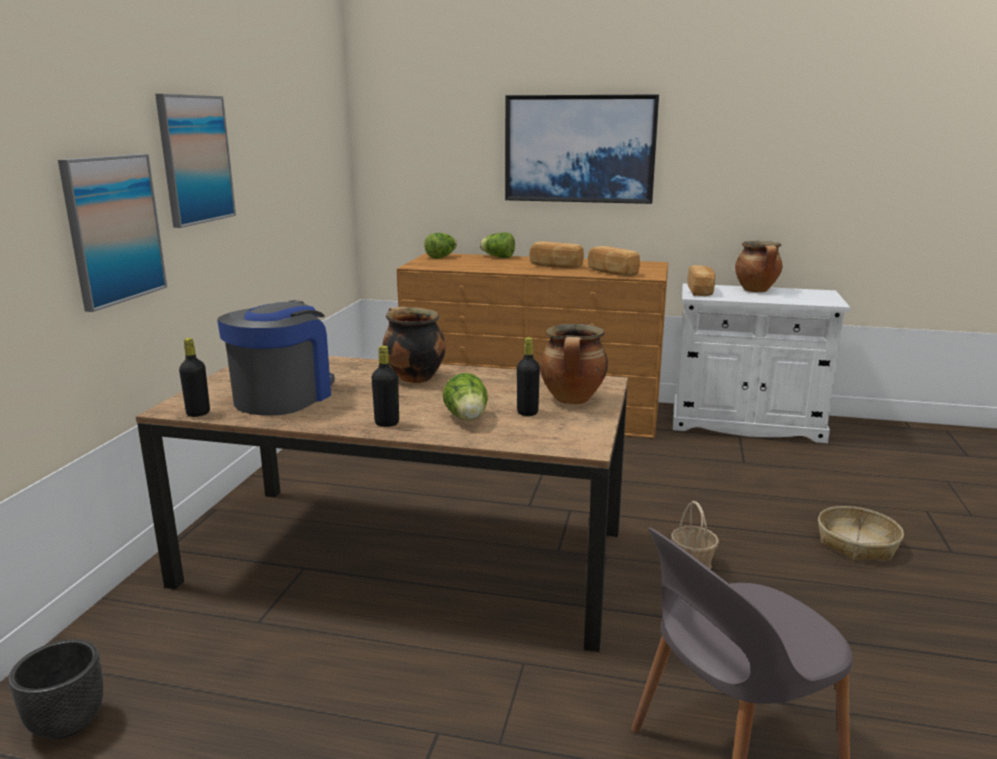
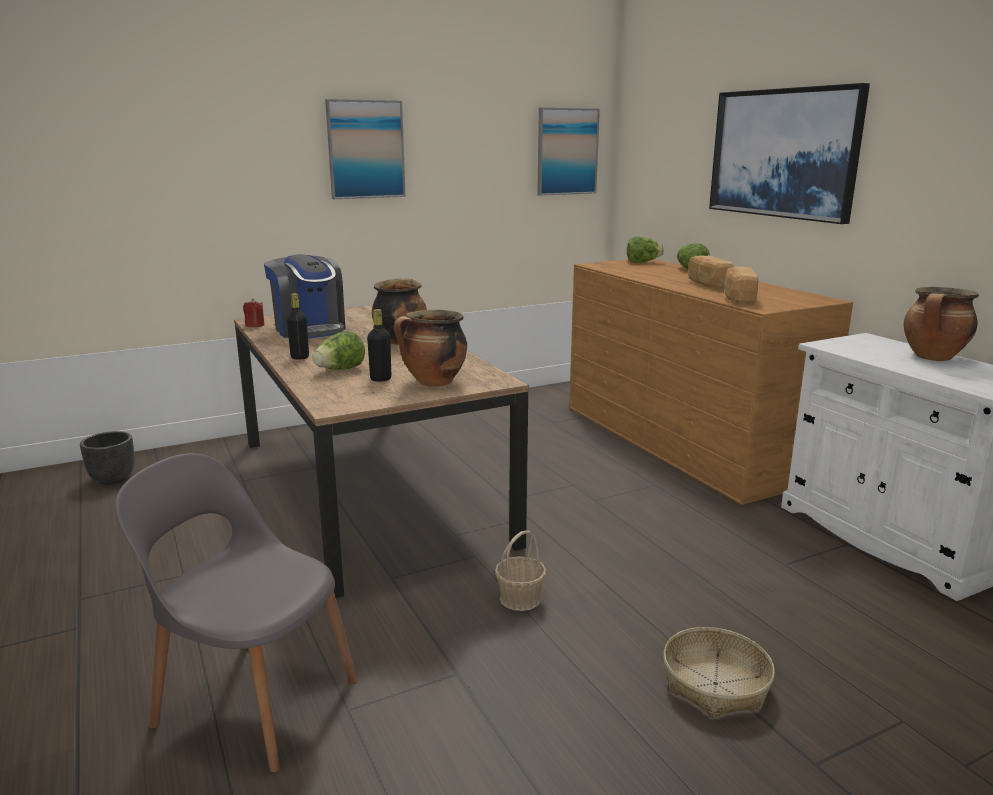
camera: 50 degrees right, 0 degrees up
picture [58,154,167,312] -> picture moved to [537,108,600,196]
black bottle [179,338,210,417] -> red candle [243,298,265,327]
coffee machine [217,300,335,415] -> coffee machine turned 75 degrees clockwise [264,254,346,339]
bread [688,265,715,296] -> none

